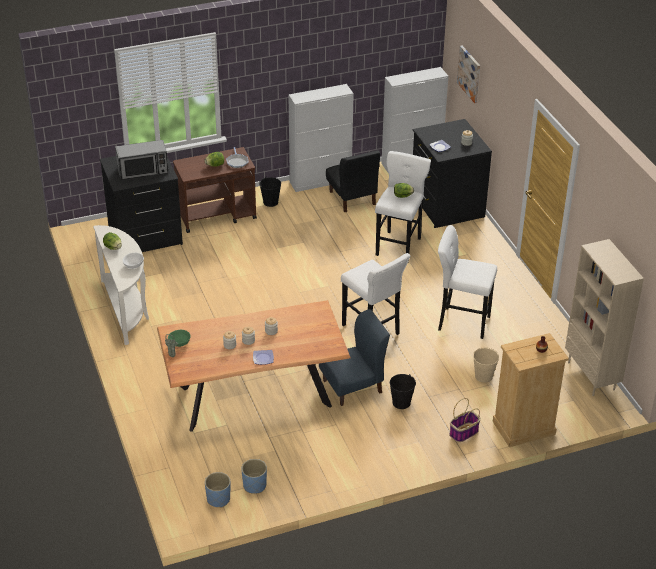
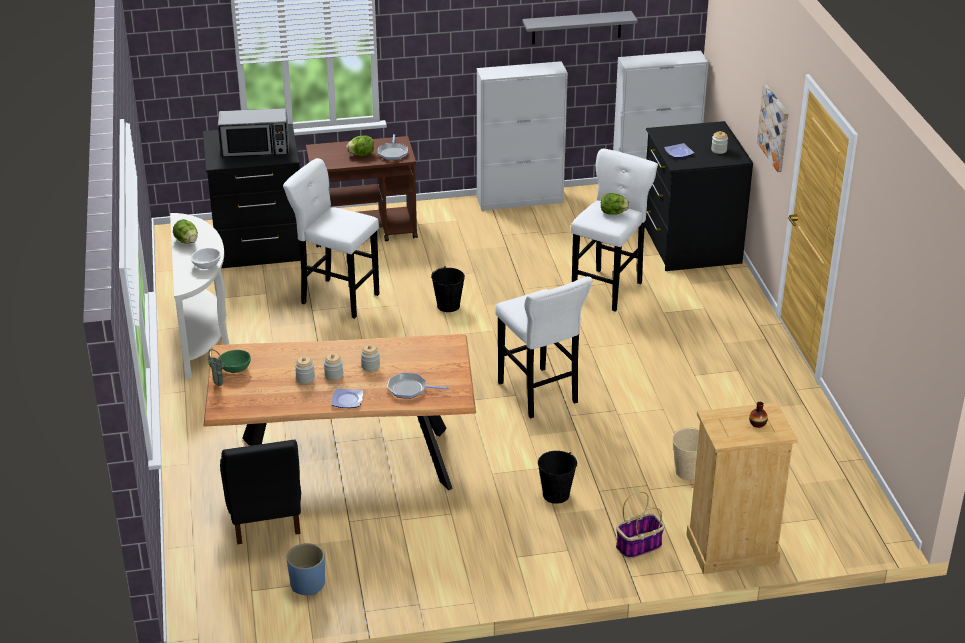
camera: 10 degrees right, 5 degrees down
blue planter [205,472,230,508] -> none
black bucket [259,177,281,207] -> black bucket moved to [431,266,465,312]
blue chair [319,309,390,406] -> none
black chair [326,150,380,212] -> black chair moved to [220,439,301,545]
white stool [438,225,497,339] -> white stool moved to [283,158,379,319]
picture [457,45,480,103] -> picture moved to [757,85,789,172]
beige bookcase [565,239,644,396] -> none
none -> frying pan [387,373,450,399]
none -> grey shelf [522,11,638,44]

